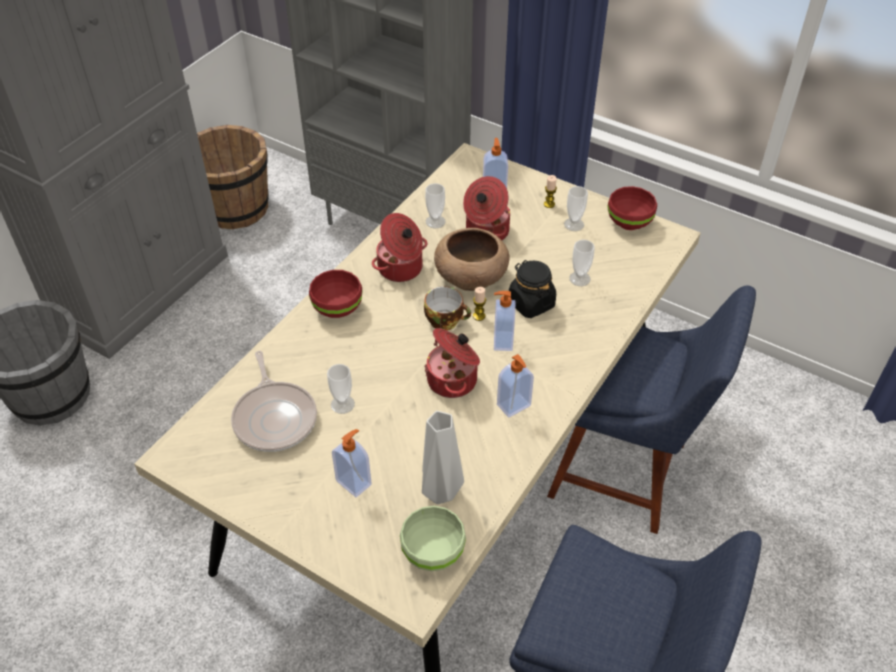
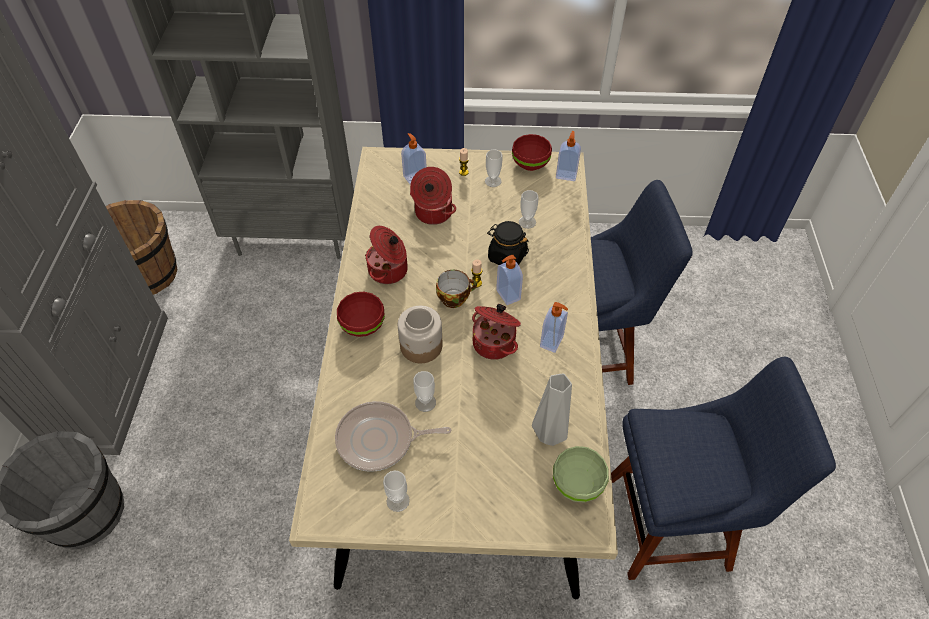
camera: 30 degrees left, 5 degrees up
frying pan [231,351,317,452] -> frying pan turned 135 degrees clockwise [335,401,451,472]
soap dispenser [332,429,372,498] -> soap dispenser moved to [556,131,581,181]
cup [425,183,445,229] -> cup moved to [383,470,410,512]
brown bowl [434,228,510,291] -> none
none -> jar [398,306,443,363]

